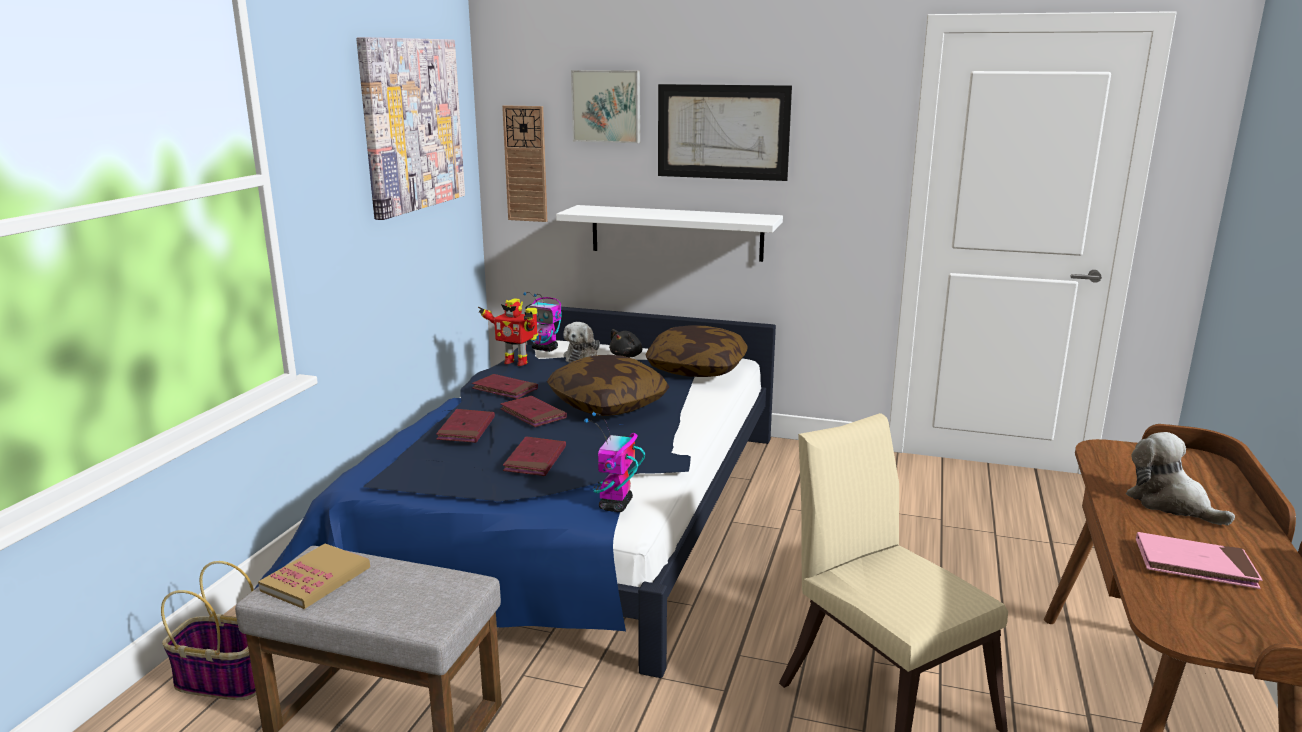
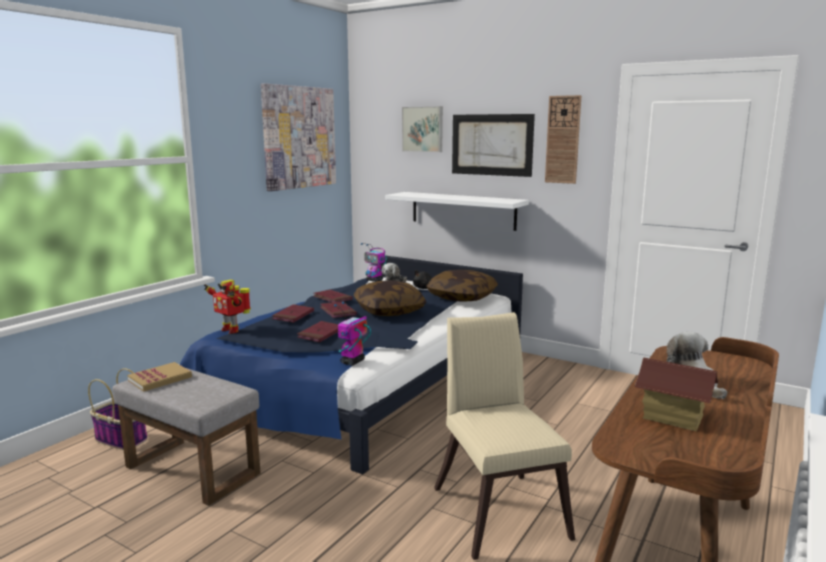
camera: 15 degrees right, 5 degrees down
toy robot [478,298,538,366] -> toy robot moved to [204,280,251,334]
wall clock [502,105,547,222] -> wall clock moved to [545,95,582,184]
pink book [1136,532,1263,589] -> toy house [634,358,719,431]

